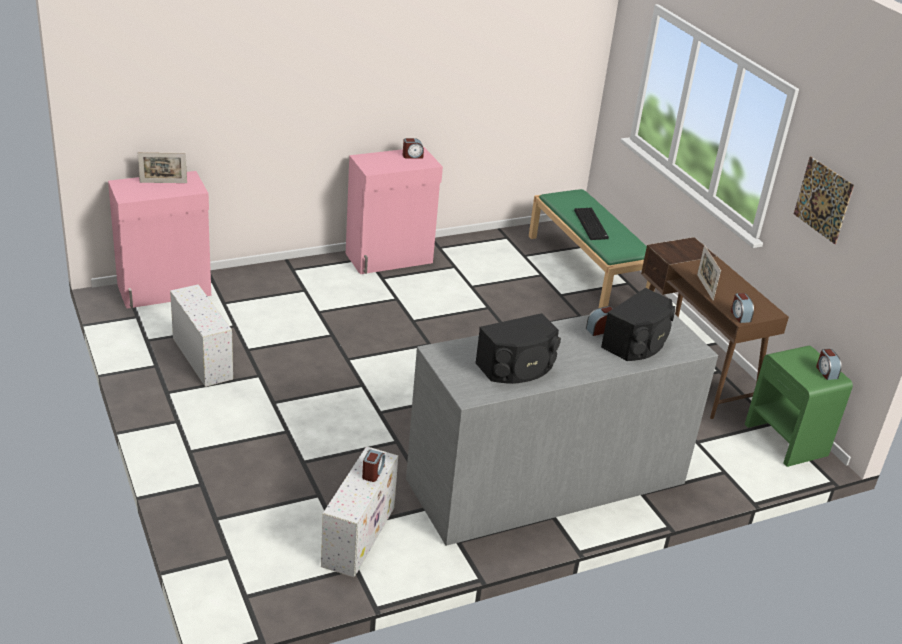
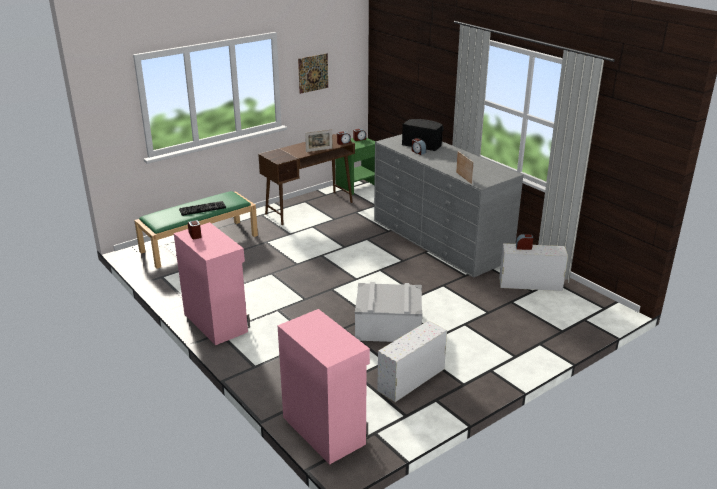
camera: 100 degrees left, 5 degrees down
picture frame [137,152,187,183] -> picture frame moved to [456,151,474,184]
black speaker [475,313,561,384] -> none
none -> grey storage box [355,282,422,342]

